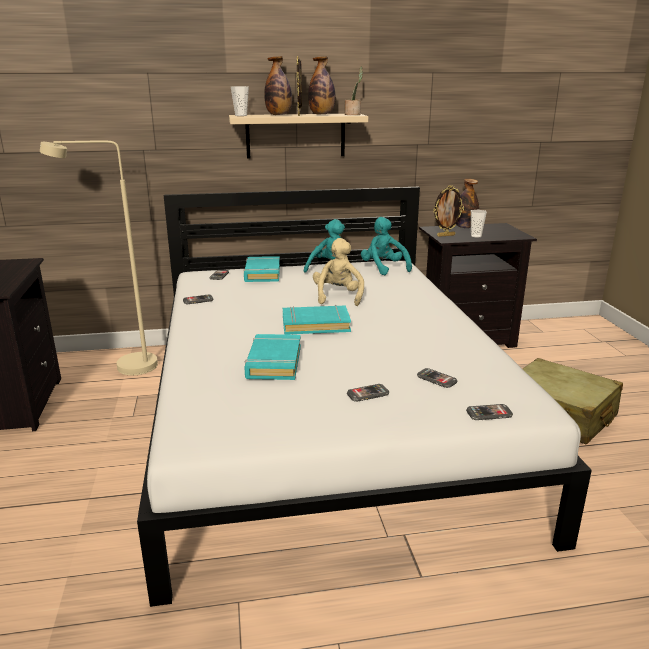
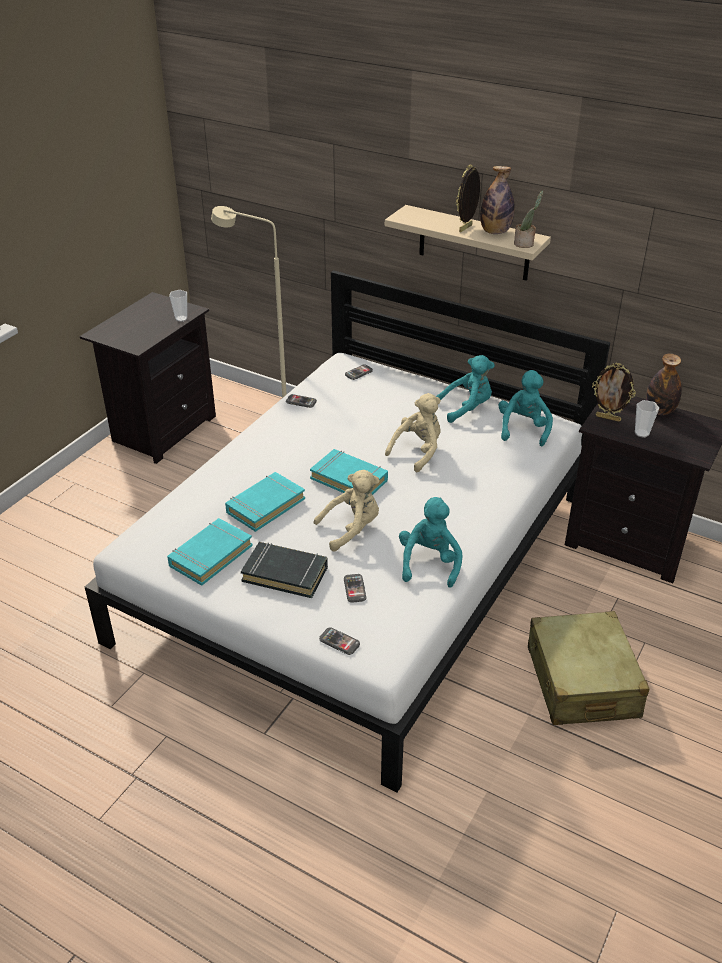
camera: 40 degrees right, 15 degrees up
cup [231,86,249,116] -> cup moved to [169,290,187,322]
turquoise book [244,256,280,282] -> turquoise book moved to [167,518,253,586]
bottle [264,56,292,115] -> none
phone [347,384,389,402] -> black book [241,542,328,598]
none -> beige plush toy [314,470,379,551]
none -> turquoise plush toy [399,497,462,588]

